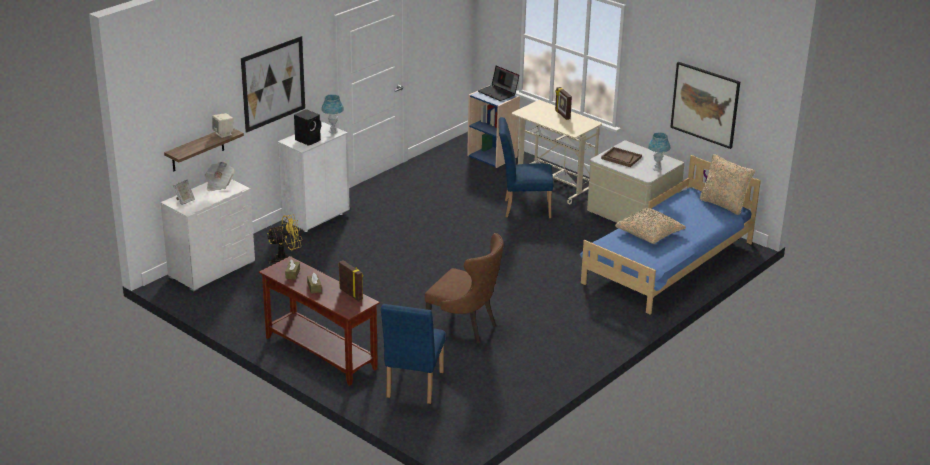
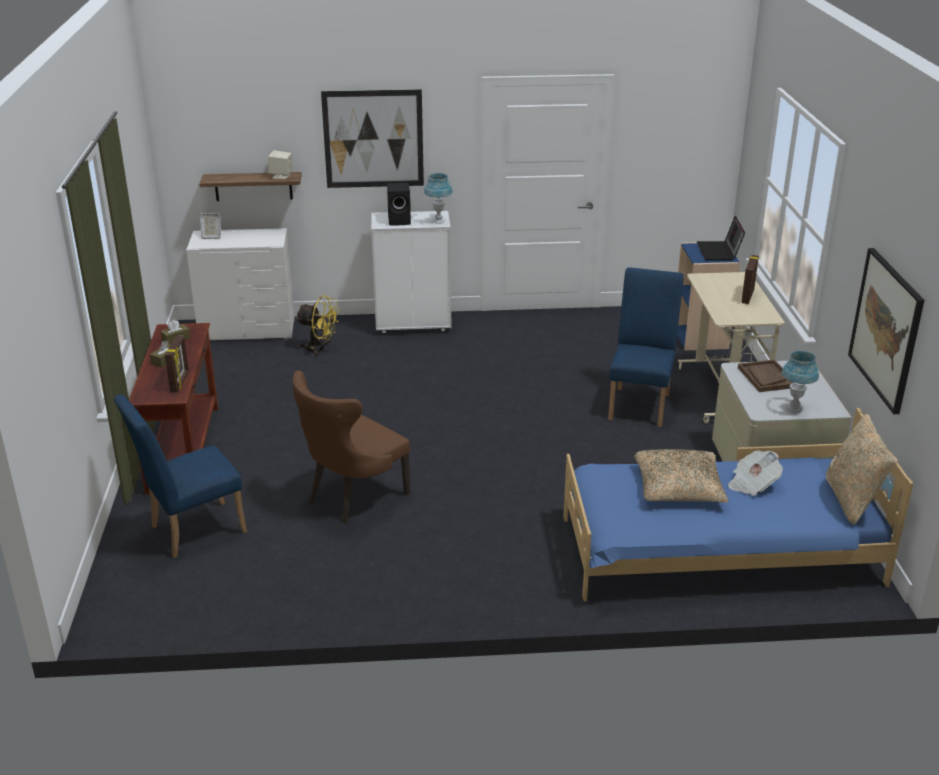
camera: 45 degrees right, 0 degrees up
newspaper [205,161,235,191] -> newspaper moved to [728,450,783,496]
brown chair [425,233,504,344] -> brown chair turned 60 degrees clockwise [292,370,410,524]
blue chair [499,117,553,218] -> blue chair turned 60 degrees clockwise [608,267,684,427]

